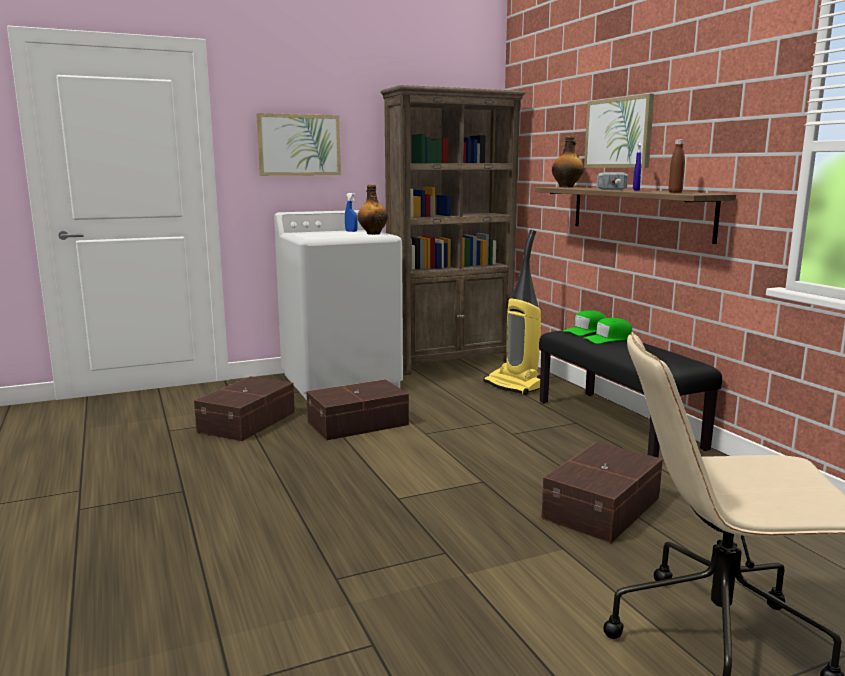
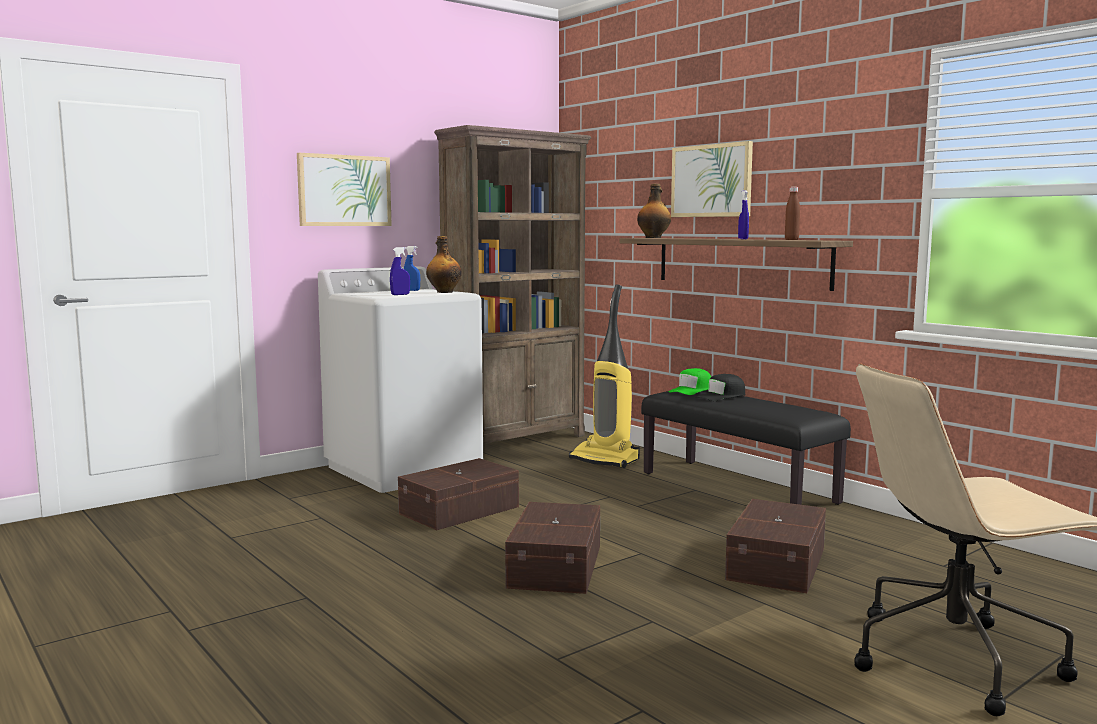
camera: 15 degrees left, 5 degrees down
brown storage box [194,376,295,441] -> brown storage box moved to [505,502,600,594]
green cap [583,318,632,344] -> black cap [696,374,745,401]
hammer [597,172,628,190] -> none
none -> blue spray bottle [390,247,410,295]

